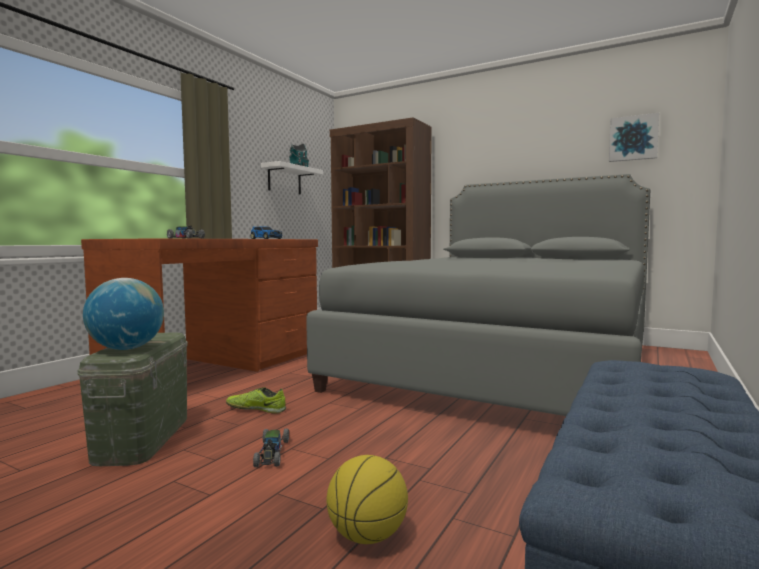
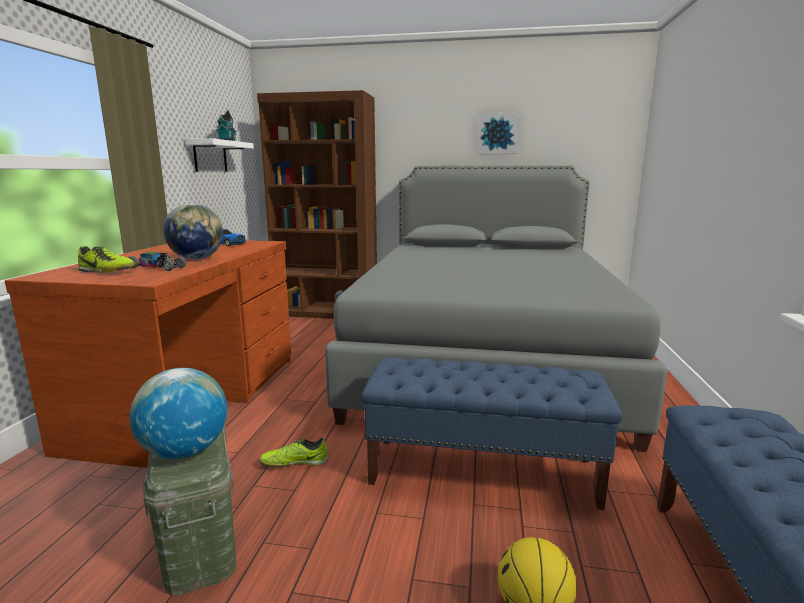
camera: 20 degrees left, 10 degrees up
toy car [253,429,289,467] -> none
picture [609,113,659,162] -> picture moved to [478,112,519,154]
none -> shoe [78,246,136,272]
none -> globe [163,203,223,260]
none -> blue bench [362,357,622,510]

